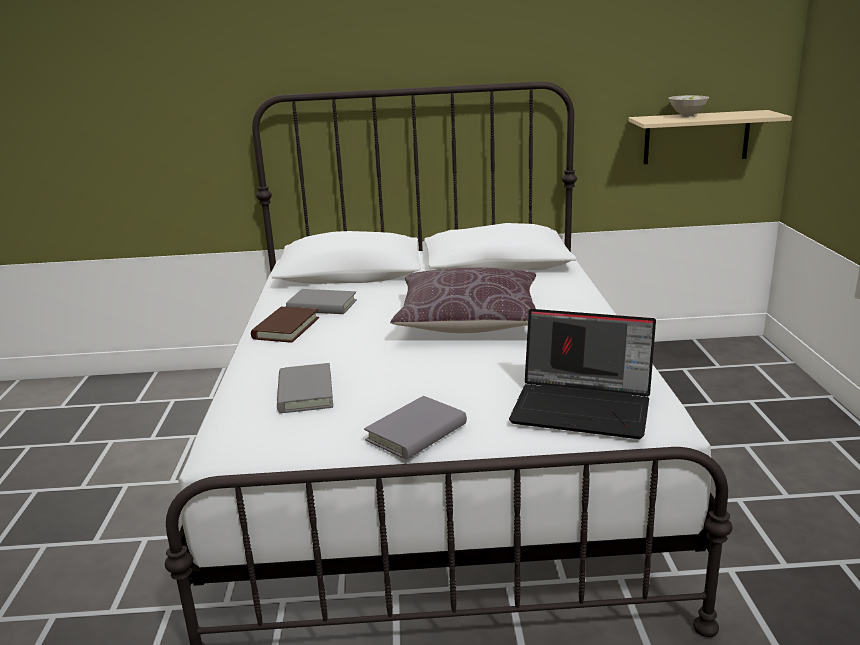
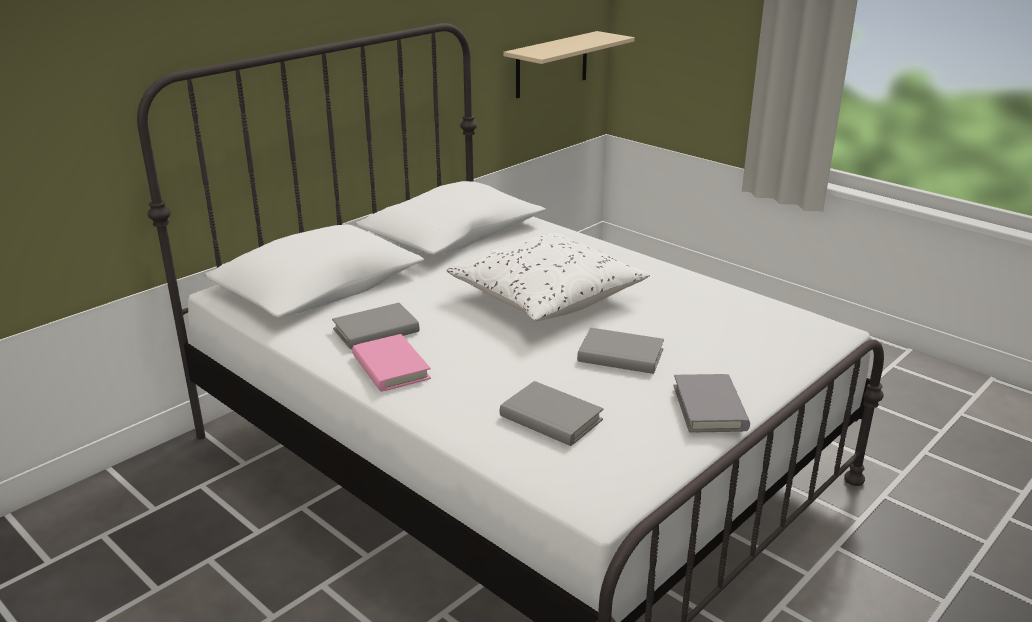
camera: 45 degrees left, 5 degrees up
brown book [251,307,319,343] -> pink book [352,334,431,392]
brown pillow [390,268,536,333] -> white pillow [446,232,650,321]
laptop [509,309,656,439] -> none
white bowl [669,95,709,117] -> none
none -> grey book [577,328,664,374]

